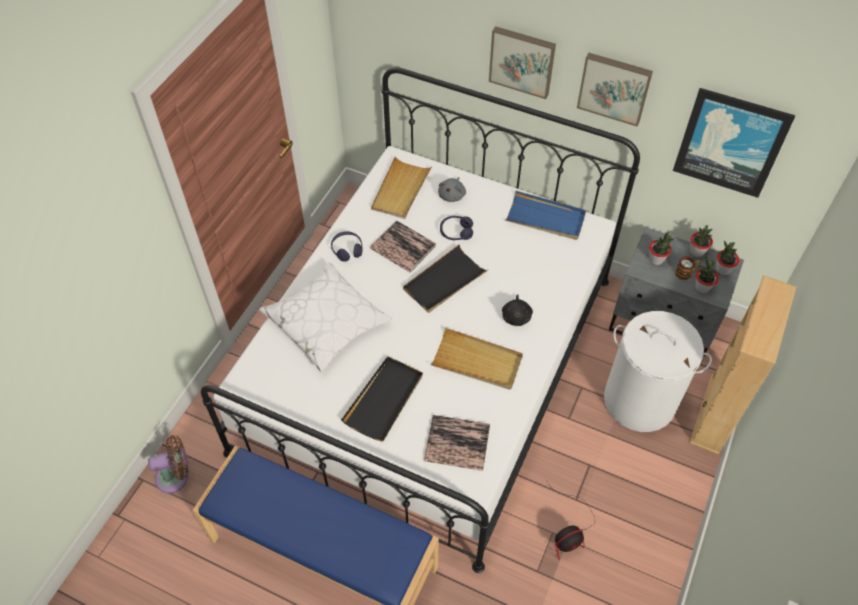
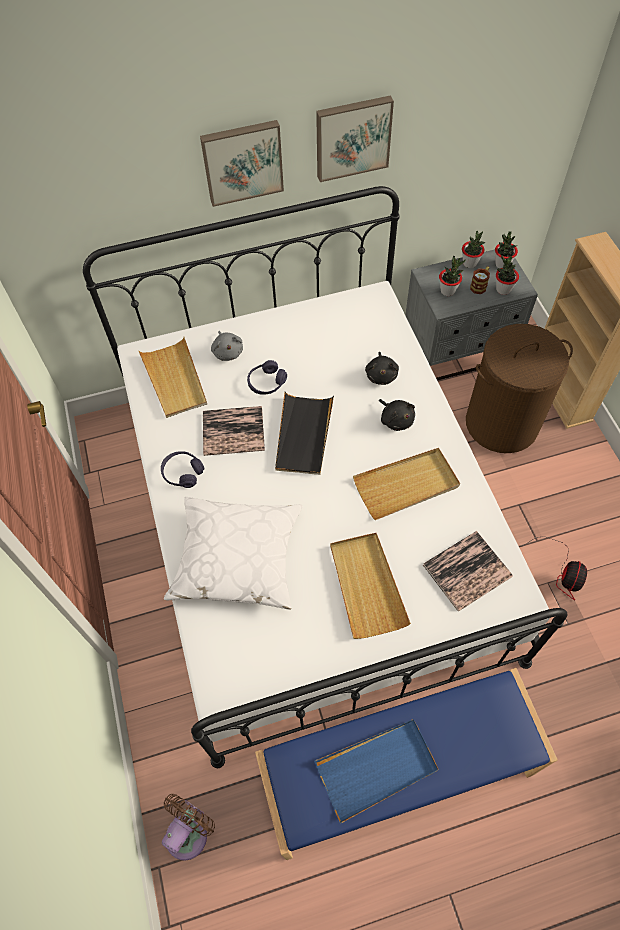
camera: 40 degrees left, 5 degrees up
black tray [341,356,423,441] -> beige tray [330,533,411,639]
blue tray [505,191,586,240] -> blue tray moved to [314,719,439,823]
white laundry basket [604,311,712,432] -> brown laundry basket [466,324,573,453]
picture [673,88,795,198] -> none
none -> black plush toy [365,352,399,385]

